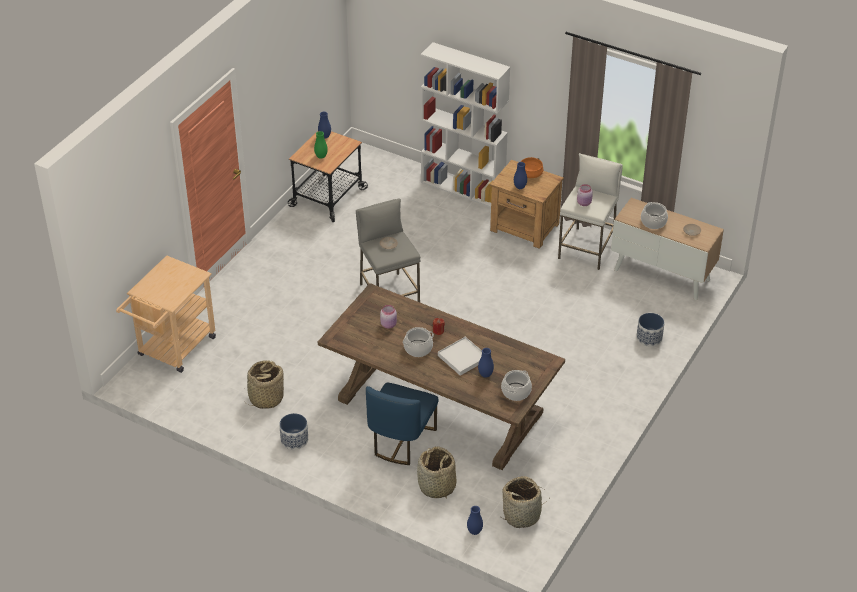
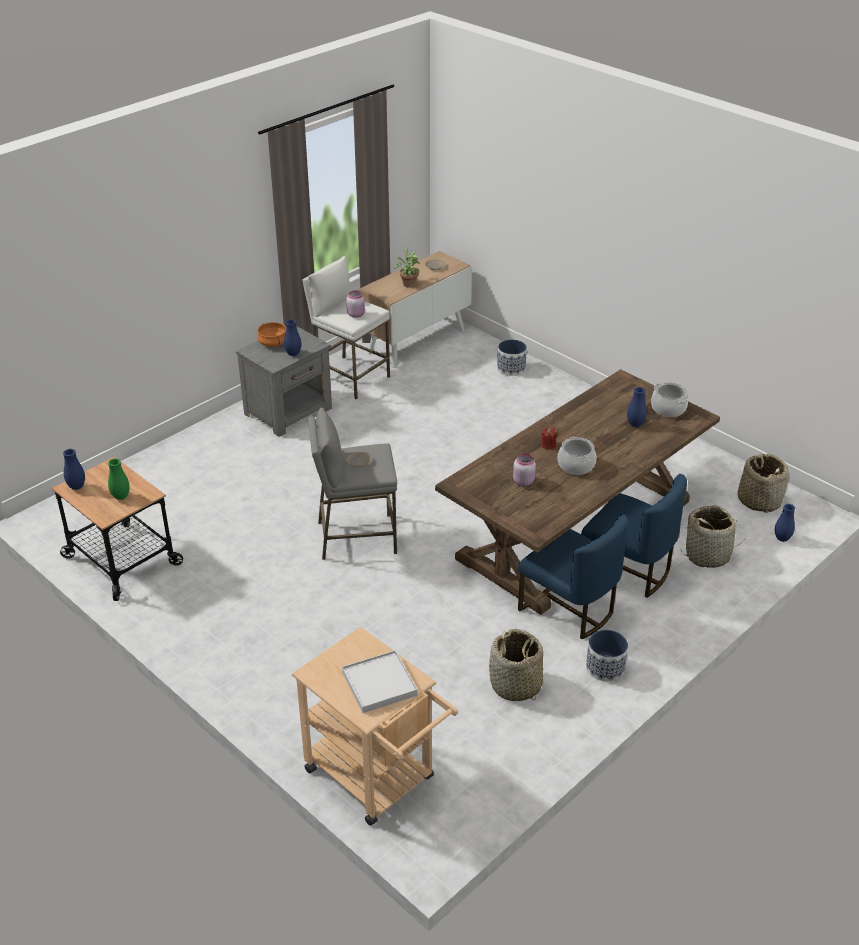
camera: 75 degrees left, 5 degrees down
white bookcase [421,42,510,208] -> none
white tray [438,337,482,376] -> white tray moved to [342,650,418,713]
brown nightstand [490,160,564,249] -> grey nightstand [236,326,332,437]
cooking pot [641,202,668,229] -> potted plant [394,247,420,288]
none -> blue chair [518,514,628,640]

